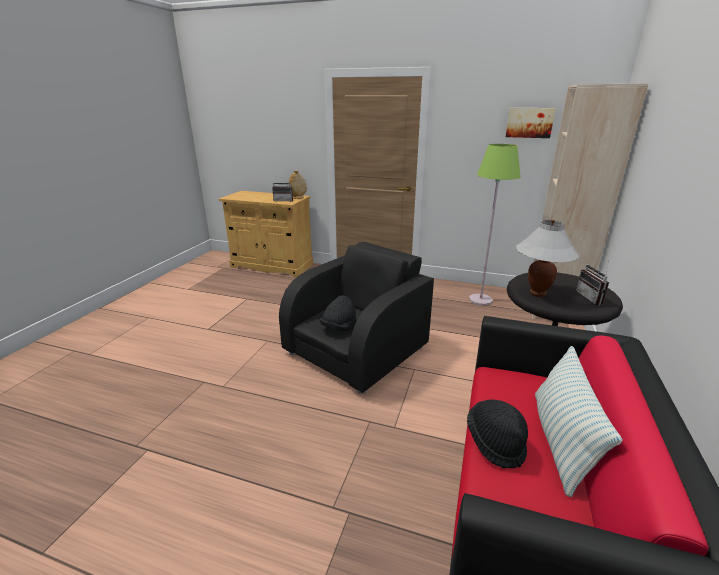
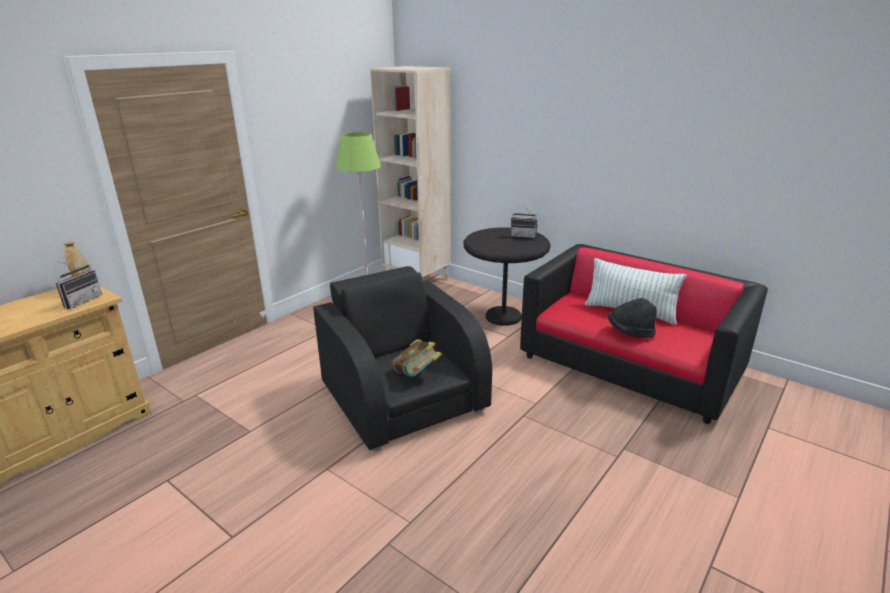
camera: 70 degrees left, 0 degrees up
black hat [319,295,357,330] -> book [391,339,442,377]
picture [506,108,556,138] -> none
white table lamp [516,220,580,297] -> none

